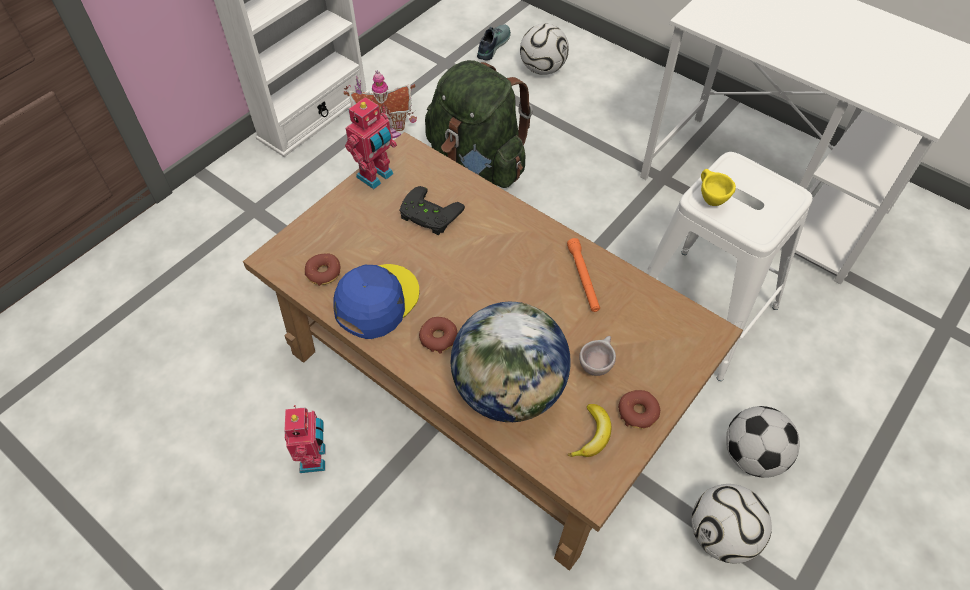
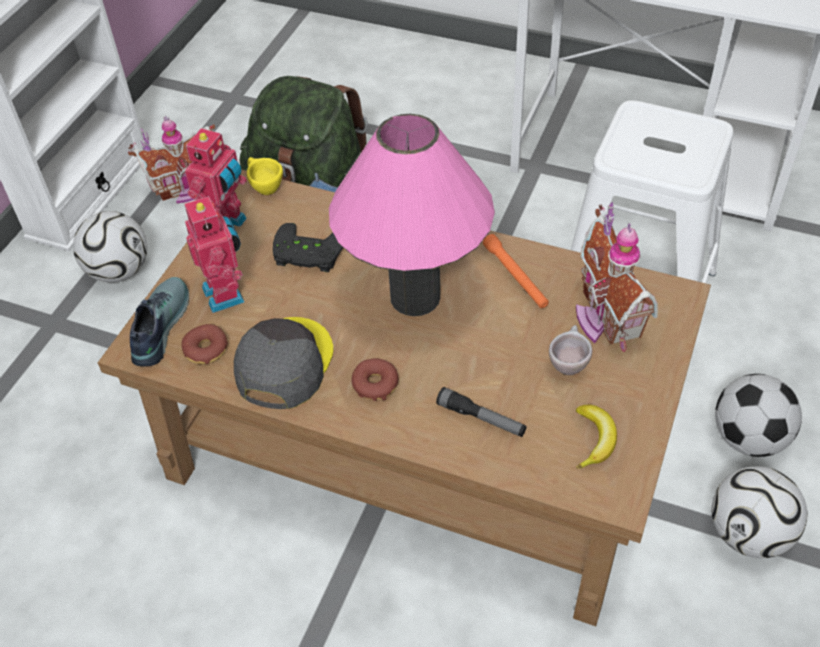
camera: 15 degrees left, 5 degrees down
toy robot [284,405,326,473] -> toy robot moved to [184,195,244,313]
blue cap [333,264,419,339] -> grey cap [234,317,334,409]
globe [451,302,571,422] -> flashlight [436,387,526,437]
shoe [477,25,511,60] -> shoe moved to [130,277,189,366]
football [520,23,569,75] -> football moved to [73,211,147,283]
donut [618,390,660,429] -> none
yellow cup [701,169,736,206] -> yellow cup moved to [247,157,283,195]
none -> pink table lamp [329,114,495,316]
none -> toy house [576,202,658,352]

